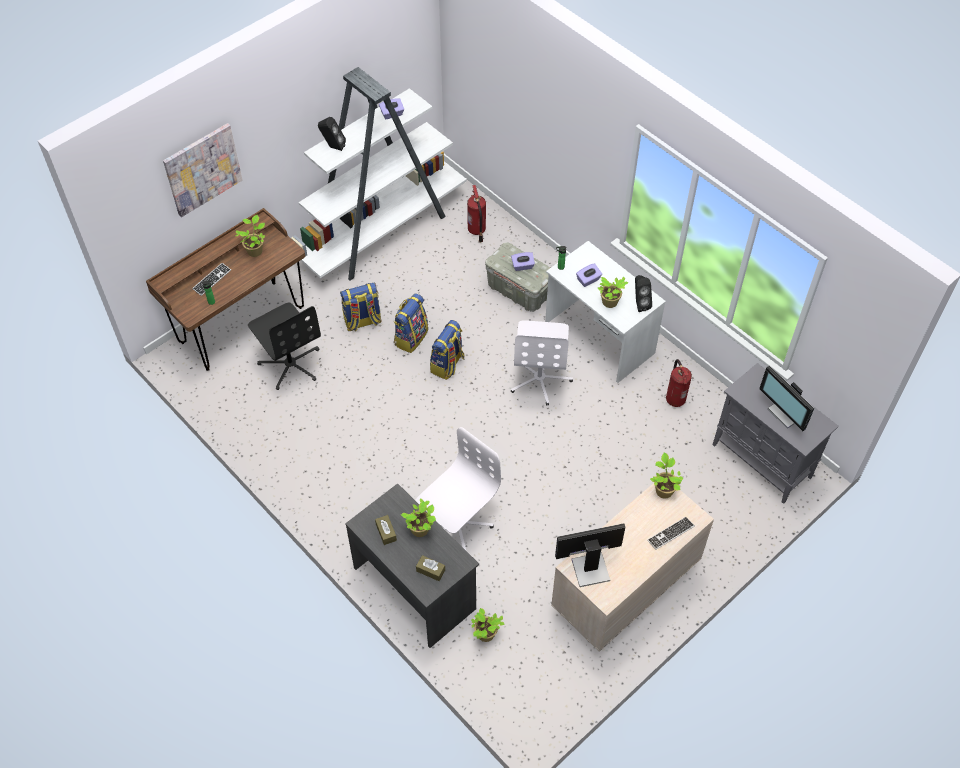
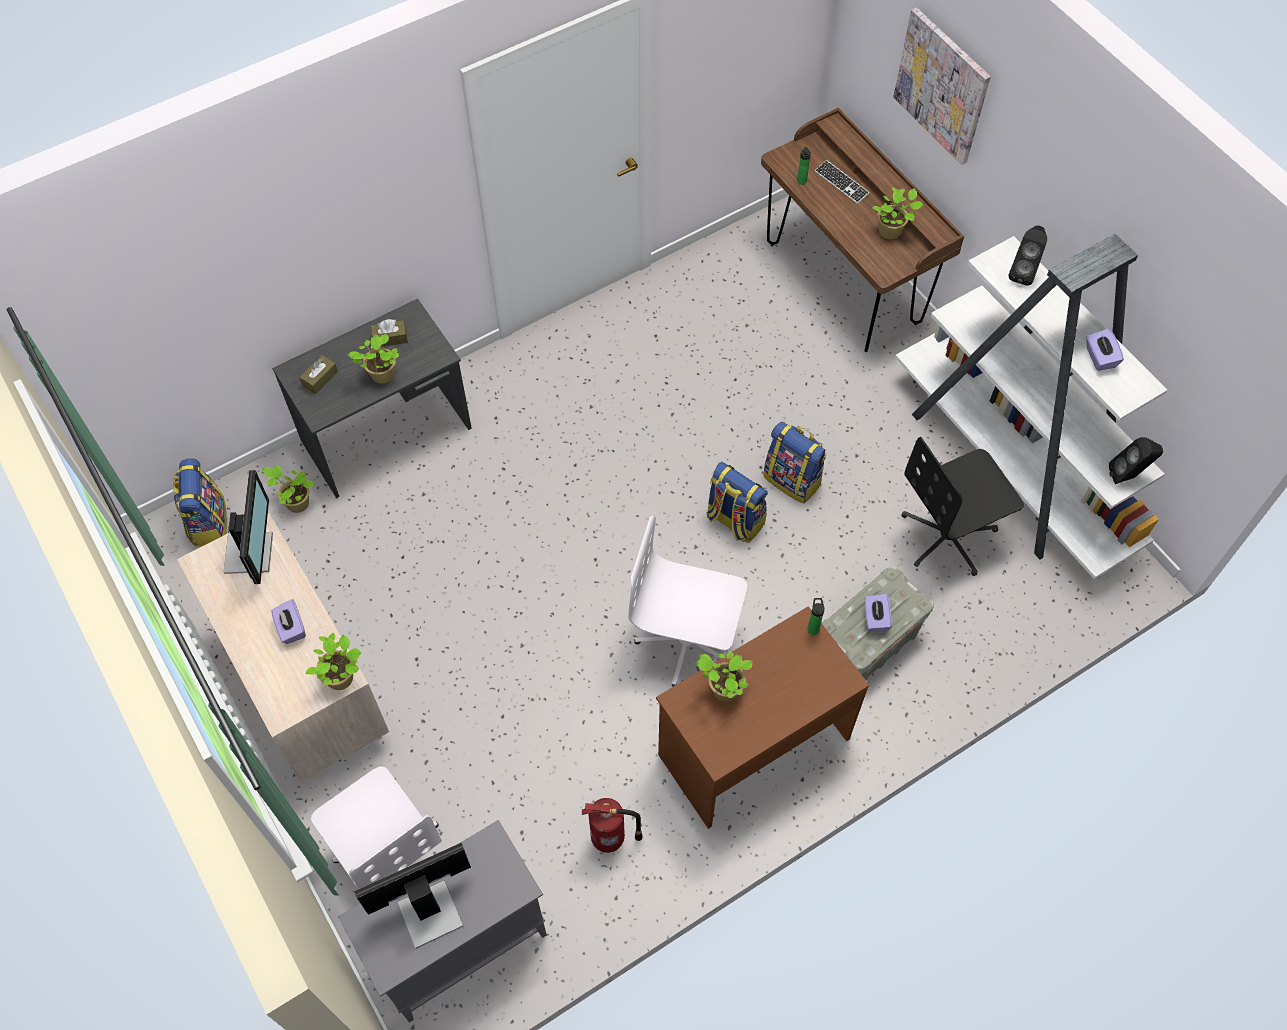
camera: 100 degrees right, 5 degrees up
black office chair [248,303,321,390] -> black office chair moved to [901,437,1024,576]
backpack [340,283,382,331] -> backpack moved to [173,458,227,547]
white office chair [415,427,501,550] -> white office chair moved to [311,766,442,889]
fire extinguisher [467,185,486,242] -> none
white desk [545,241,666,383] -> brown desk [656,606,869,829]
purple tissue box [576,263,602,287] -> purple tissue box moved to [271,599,306,644]
black speaker [635,275,652,312] -> black speaker moved to [1109,437,1163,484]
keyboard [647,517,695,550] -> none

